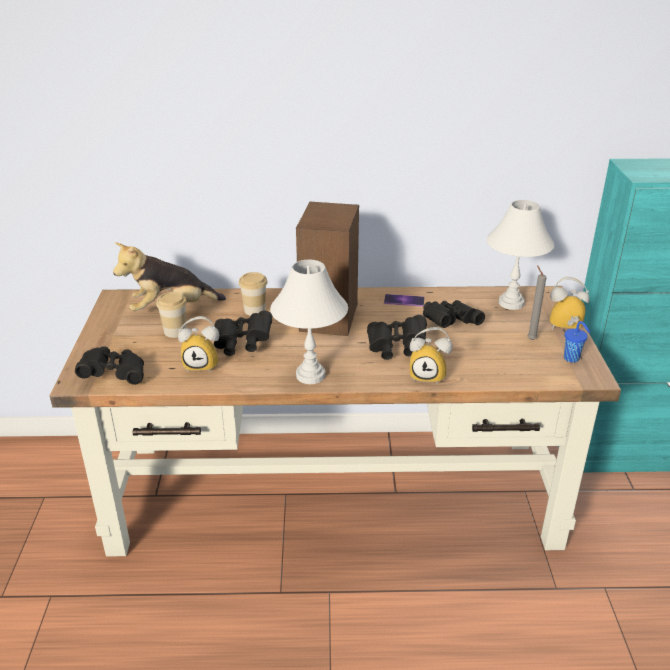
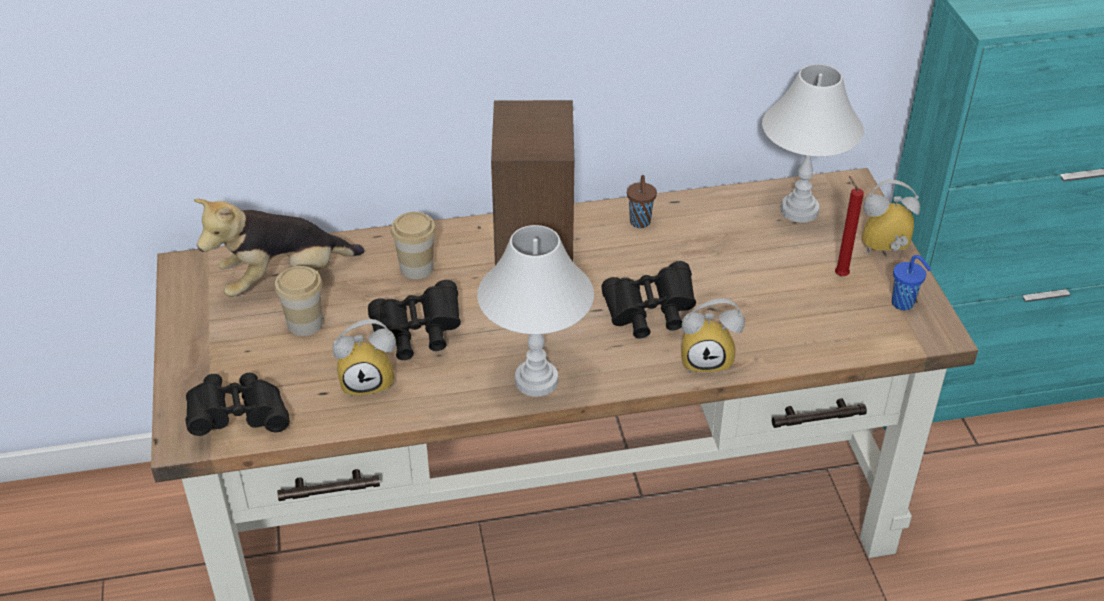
camera: 10 degrees left, 10 degrees up
phone [384,294,424,307] -> brown cup [627,175,657,228]
black binoculars [423,300,485,328] -> none
grey candle [527,265,547,340] -> red candle [835,176,864,276]

